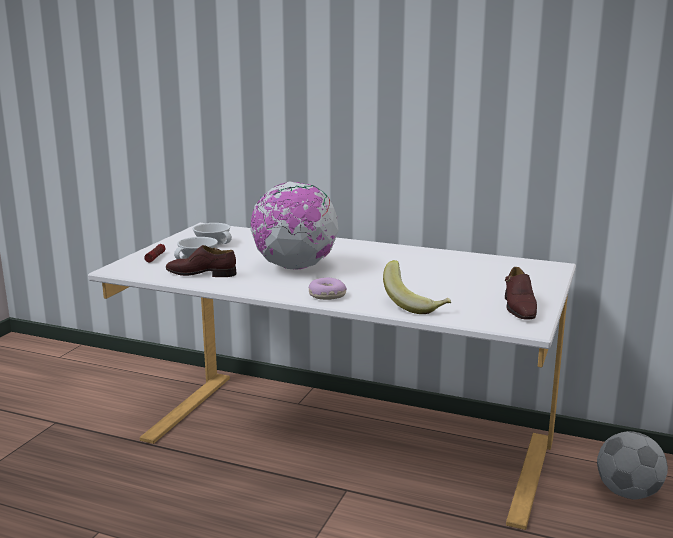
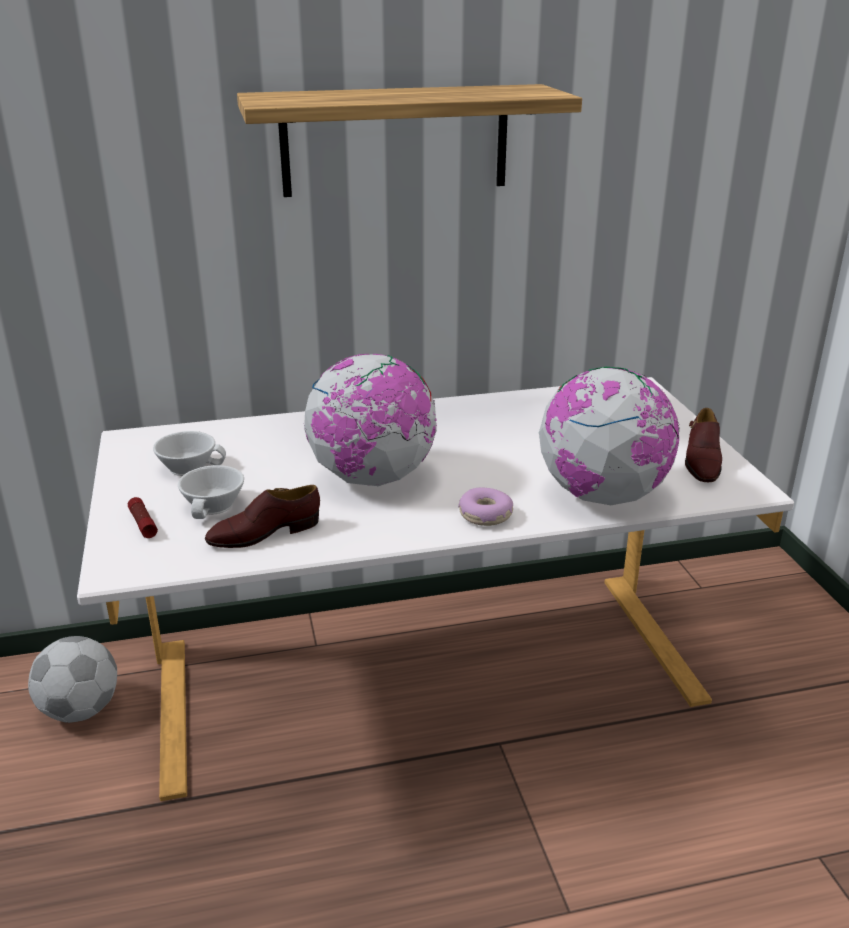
camera: 35 degrees left, 10 degrees up
banana [383,260,451,314] -> globe [539,367,680,505]
brown shoe [505,267,537,319] -> brown shoe turned 45 degrees clockwise [685,408,722,482]
football [597,431,668,500] -> football moved to [28,636,117,723]
none -> shelf [237,84,582,197]

